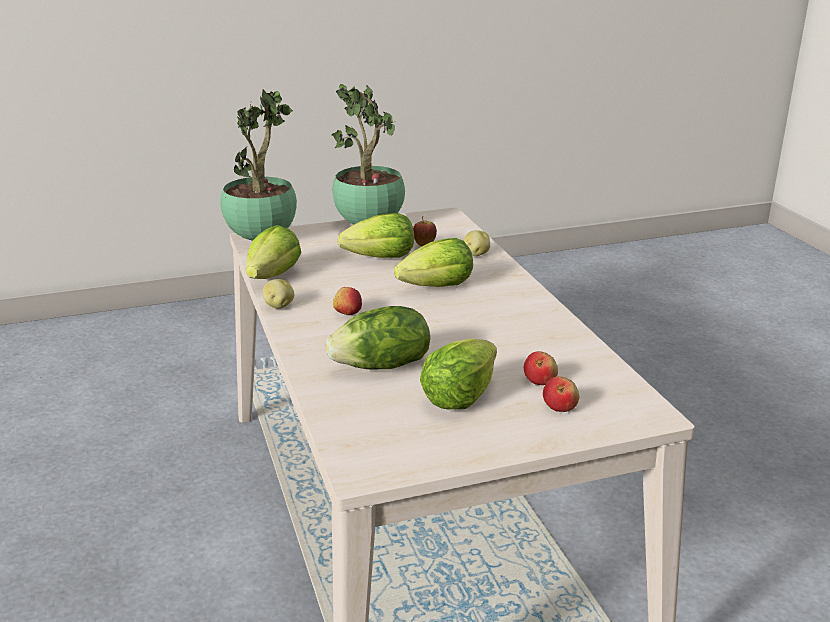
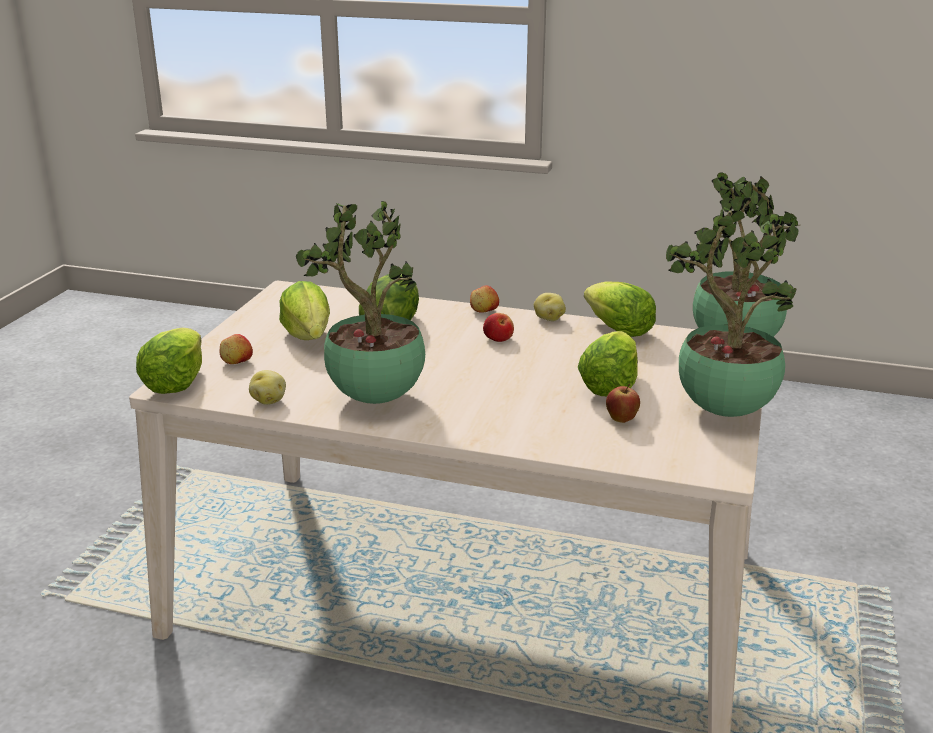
camera: 125 degrees right, 0 degrees up
lettuce [394,238,473,287] -> lettuce moved to [136,328,202,394]
potato [463,230,490,256] -> potato moved to [249,370,286,405]
apple [524,351,558,385] -> apple moved to [470,285,499,313]
none -> potted plant [296,201,425,404]

